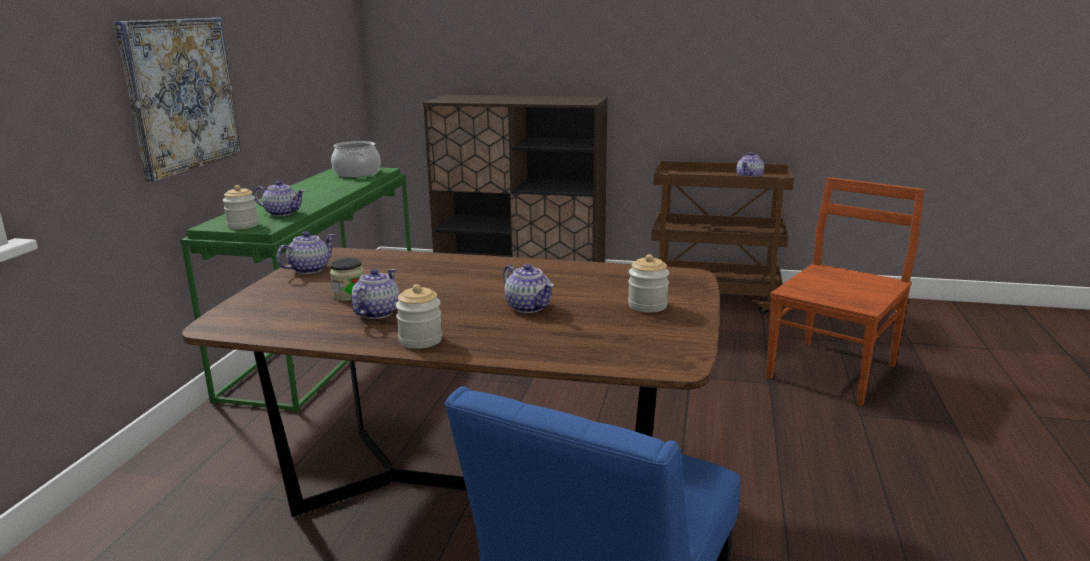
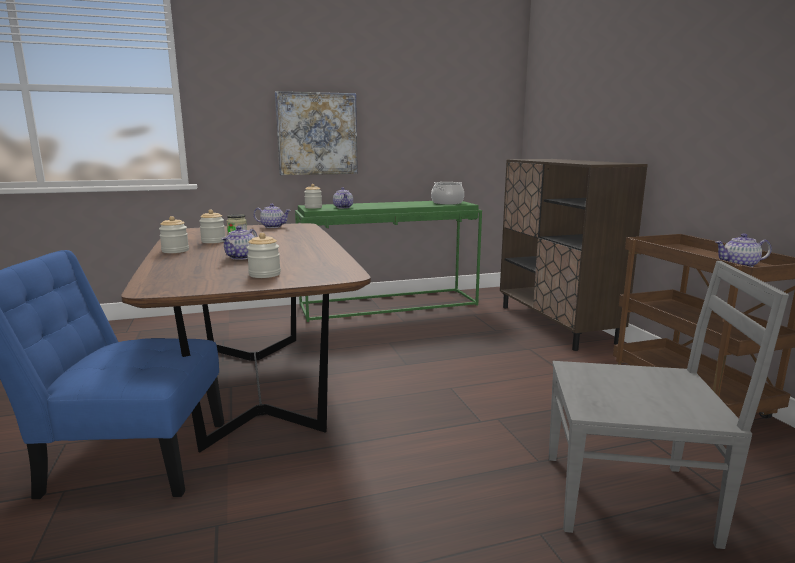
camera: 60 degrees right, 5 degrees down
teapot [351,269,400,319] -> jar [199,210,226,243]
brown chair [766,177,925,406] -> grey chair [549,261,789,549]

